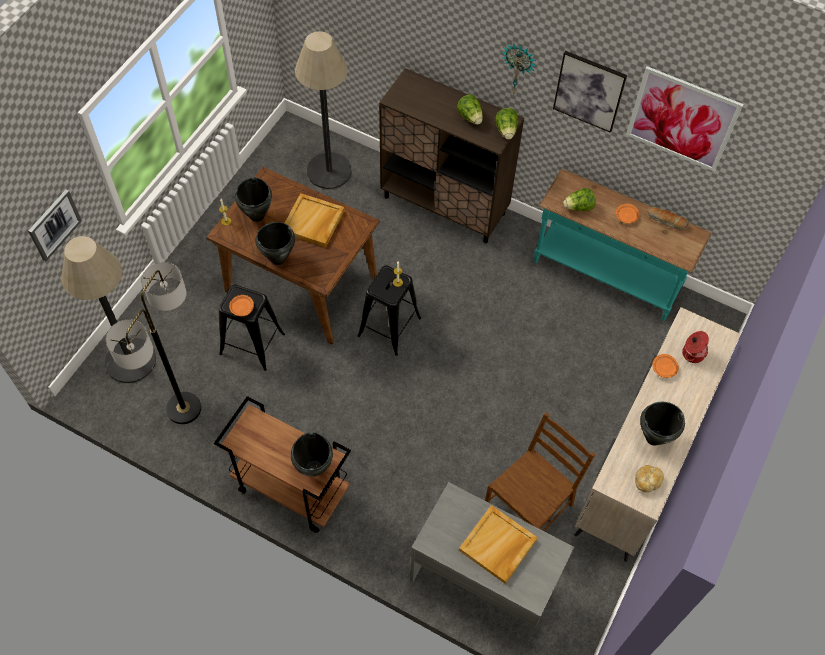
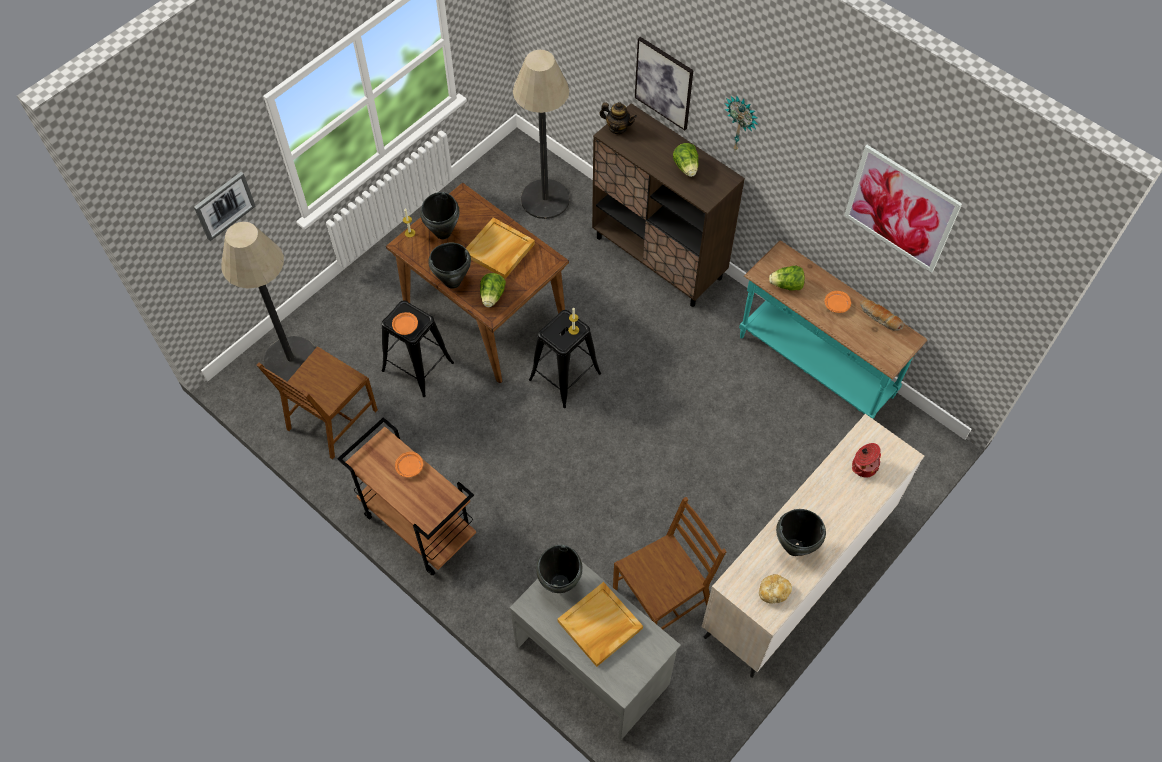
camera: 15 degrees right, 0 degrees up
floor lamp [106,262,201,424] -> brown chair [257,346,378,459]
black cooking pot [291,432,333,476] -> black cooking pot moved to [536,545,583,593]
lettuce [495,108,518,139] -> lettuce moved to [480,273,506,307]
picture [553,51,627,133] -> picture moved to [635,37,693,131]
orange plate [652,354,679,378] -> orange plate moved to [395,452,423,477]
none -> teapot [599,102,637,134]

